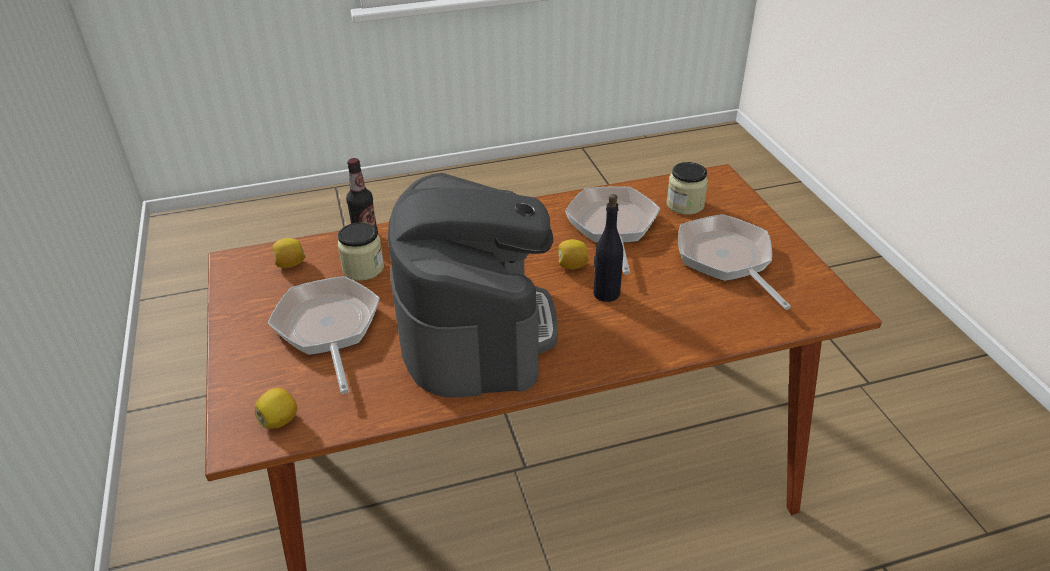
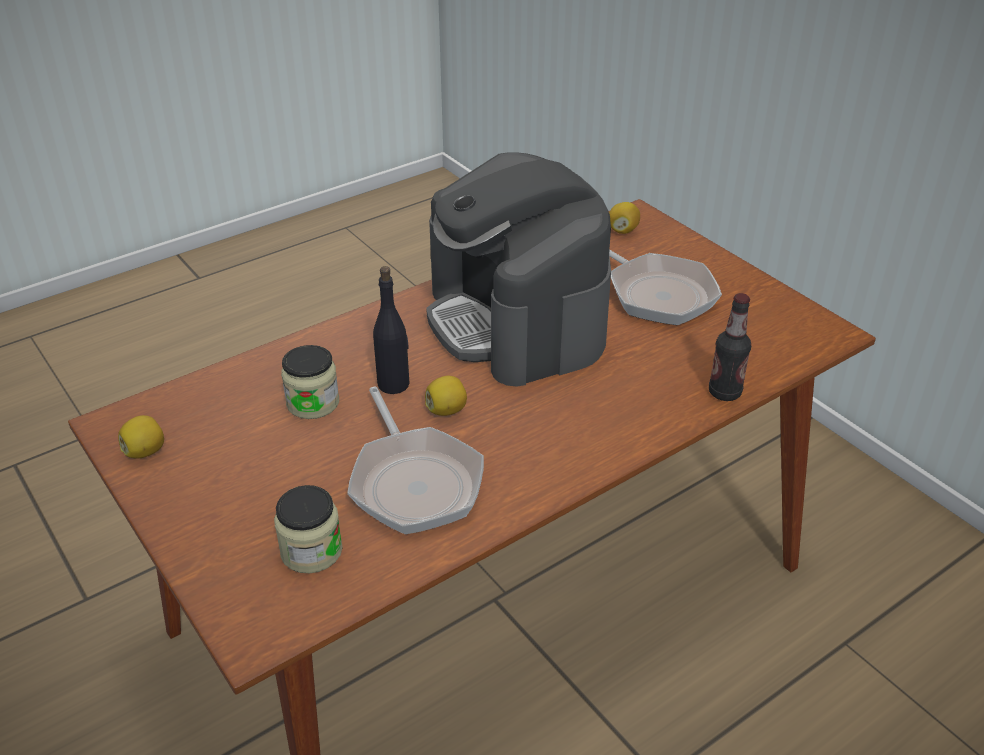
camera: 160 degrees right, 0 degrees up
lemon [272,238,306,268] -> lemon moved to [118,415,164,458]
jar [337,223,384,281] -> jar moved to [281,345,339,419]
frying pan [678,214,791,310] -> none

